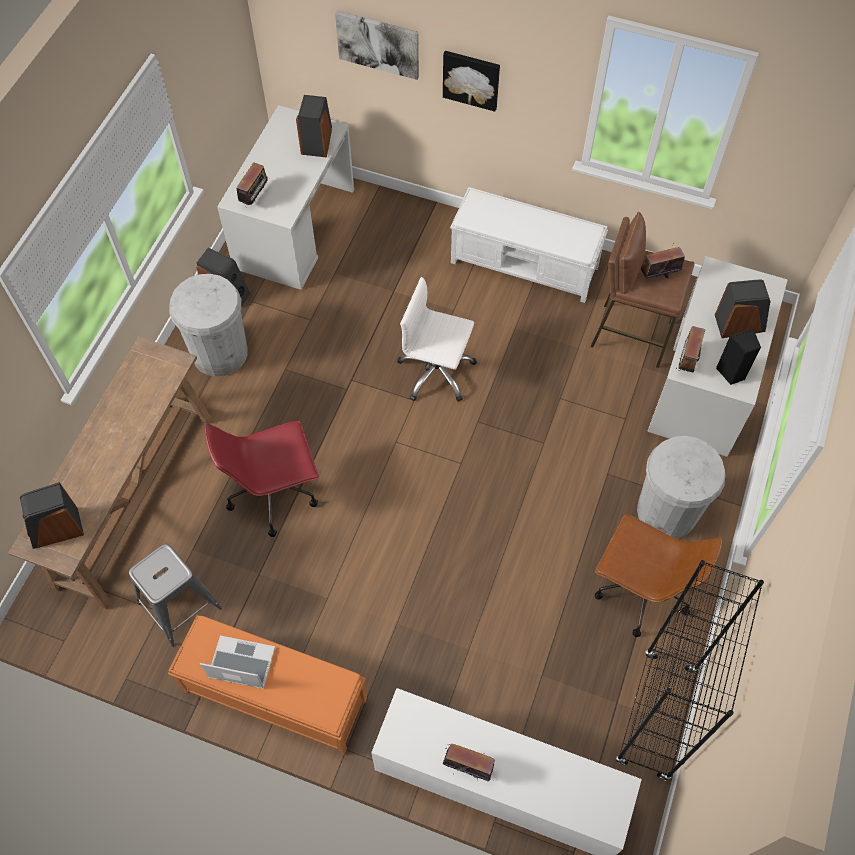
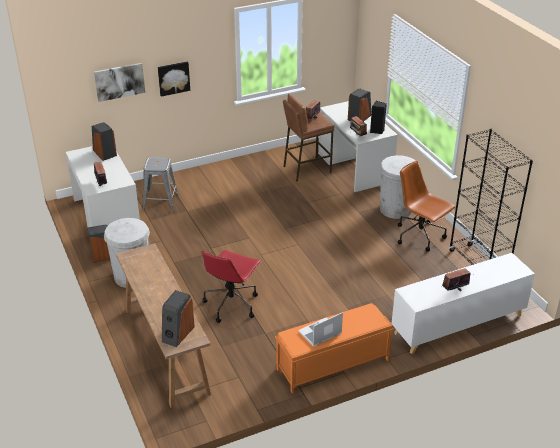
camera: 45 degrees left, 25 degrees down
grey stool [129,544,222,647] -> grey stool moved to [143,157,179,212]
white office chair [397,277,477,402] -> none
white bench [450,187,608,303] -> none
brown office chair [595,514,722,637] -> brown office chair turned 120 degrees counterclockwise [398,161,456,252]

